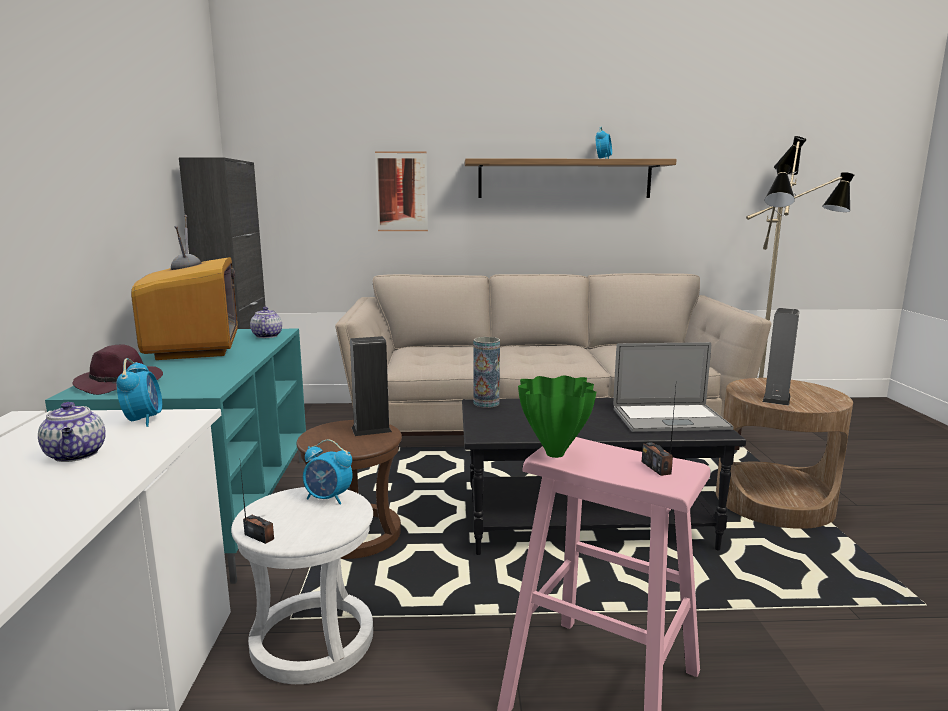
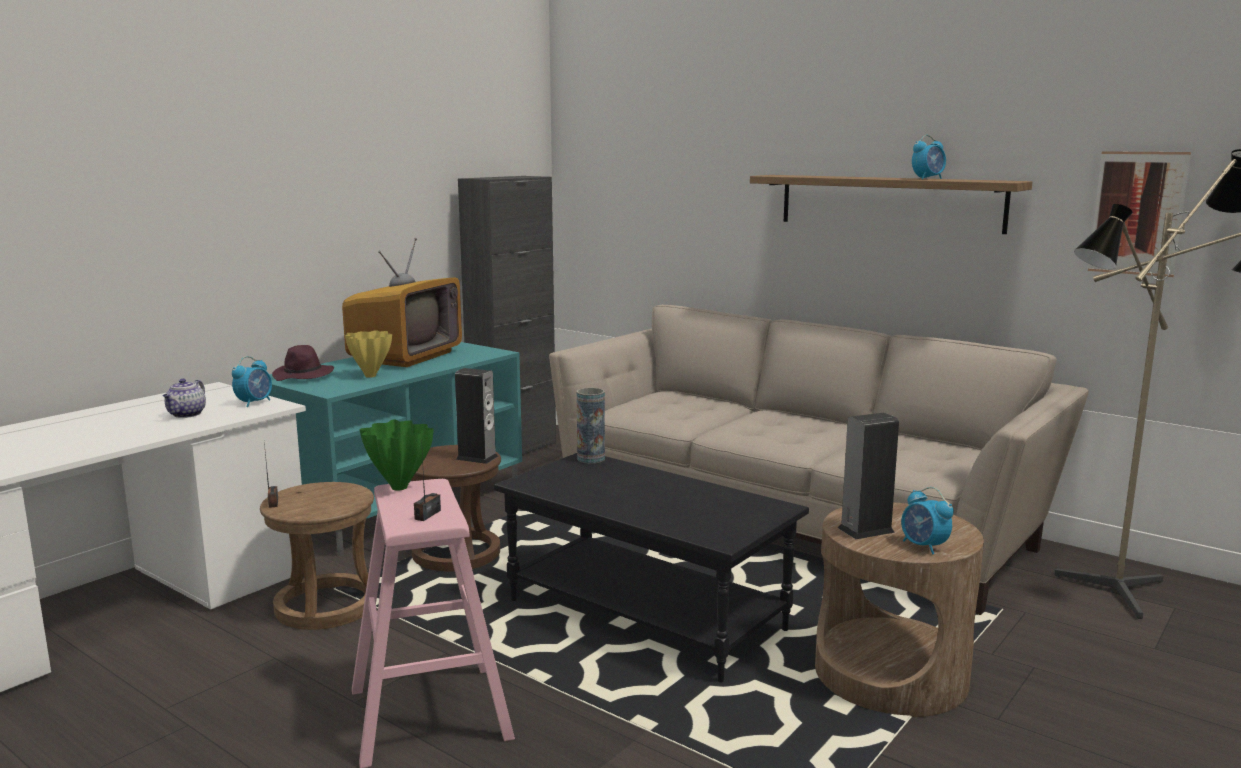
camera: 40 degrees right, 0 degrees up
white stool [231,487,373,684] -> brown stool [260,482,374,630]
teapot [250,307,282,338] -> none
alarm clock [303,439,353,504] -> alarm clock moved to [901,487,954,555]
picture [375,151,428,231] -> picture moved to [1088,151,1191,277]
laptop [613,342,734,432] -> none
none -> yellow vase [345,330,392,378]

